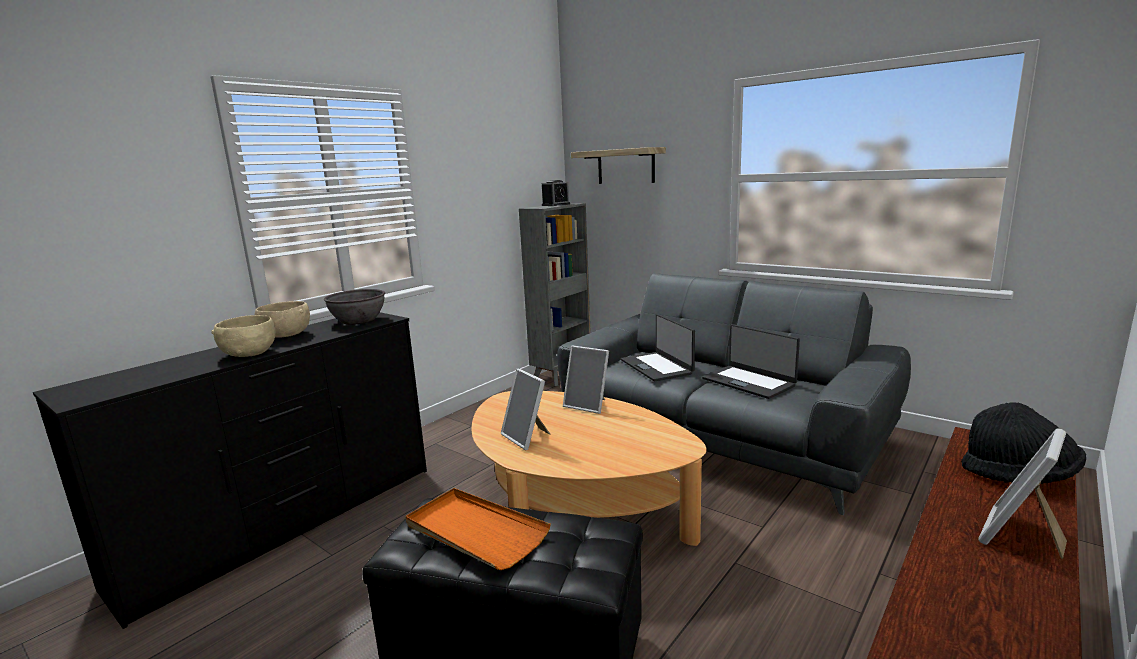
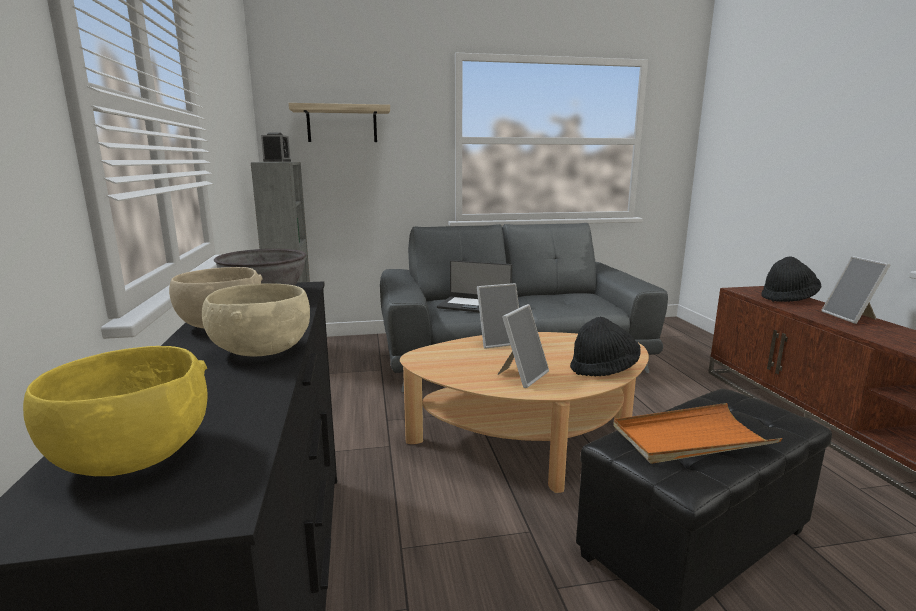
camera: 50 degrees left, 0 degrees up
picture frame [501,369,551,450] -> picture frame turned 60 degrees counterclockwise [498,304,549,388]
laptop [702,324,800,399] -> none
none -> yellow bowl [23,346,208,476]
none -> black hat [570,317,640,376]

